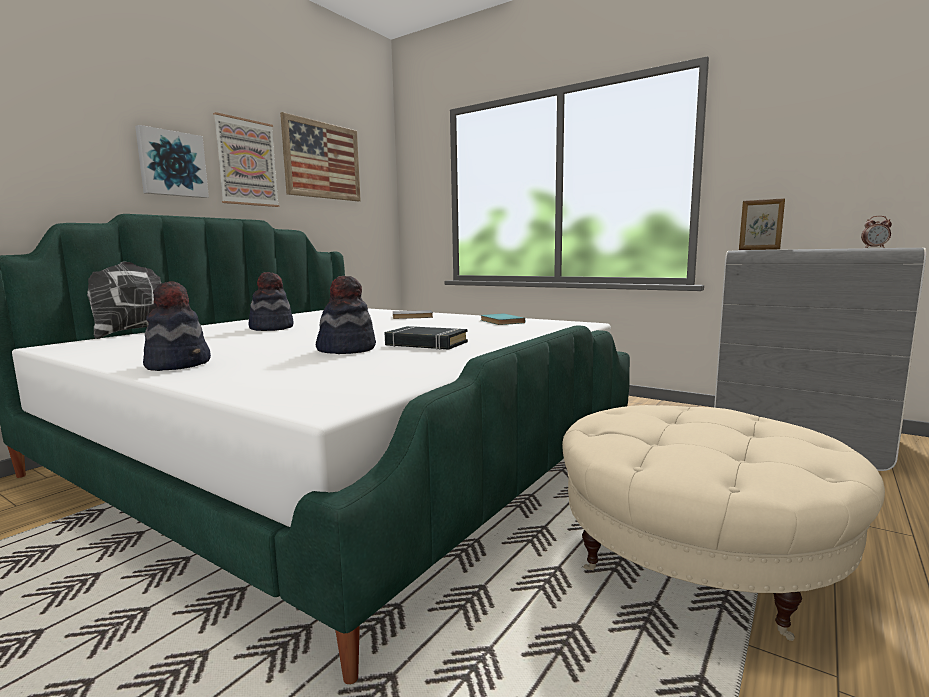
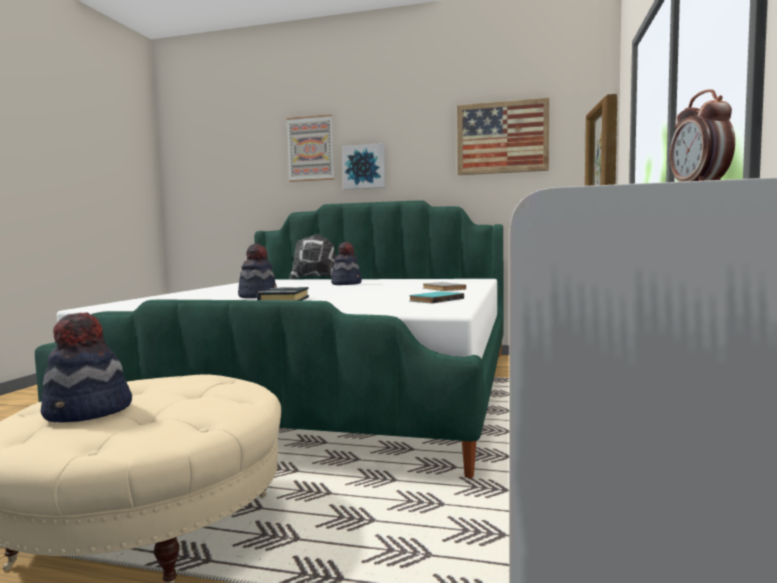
camera: 70 degrees right, 5 degrees down
hat [143,282,211,371] -> hat moved to [41,312,132,423]
picture [213,112,279,207] -> picture moved to [287,114,334,182]

